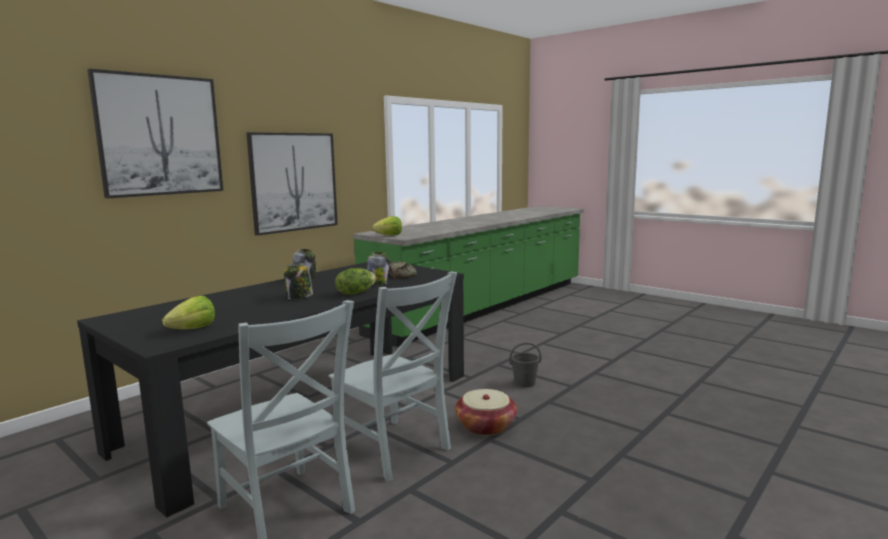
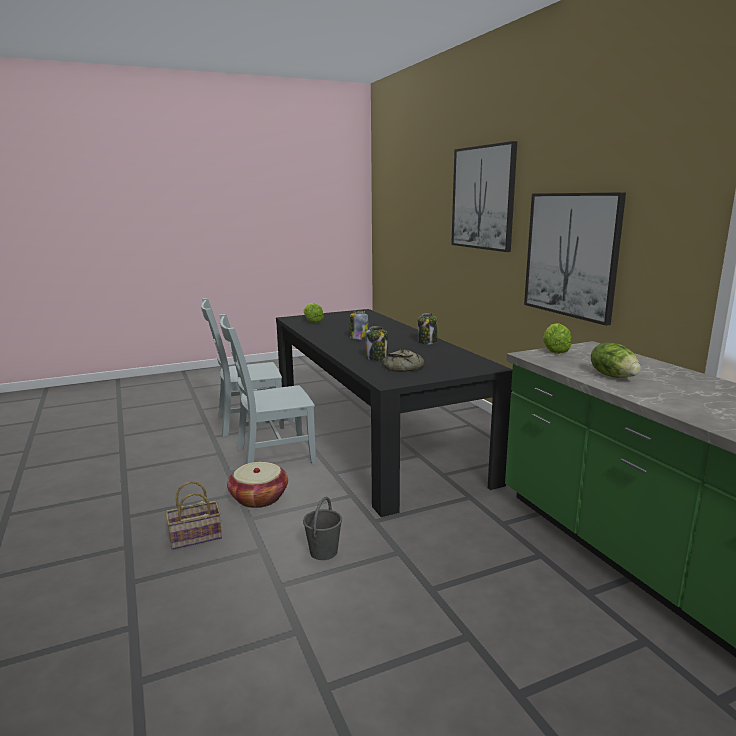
camera: 115 degrees right, 5 degrees up
lettuce [335,268,376,294] -> lettuce moved to [591,343,641,378]
none -> basket [166,481,222,550]

